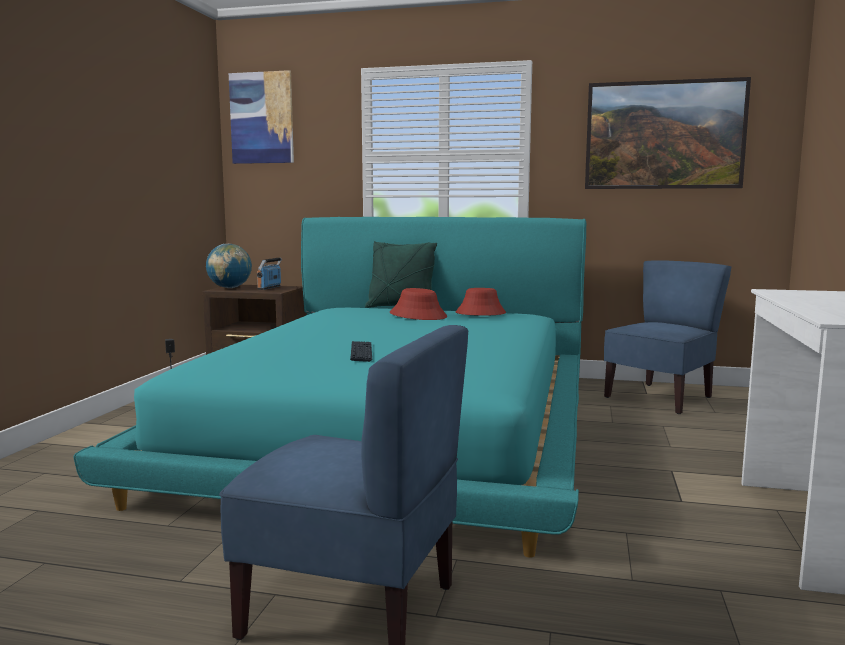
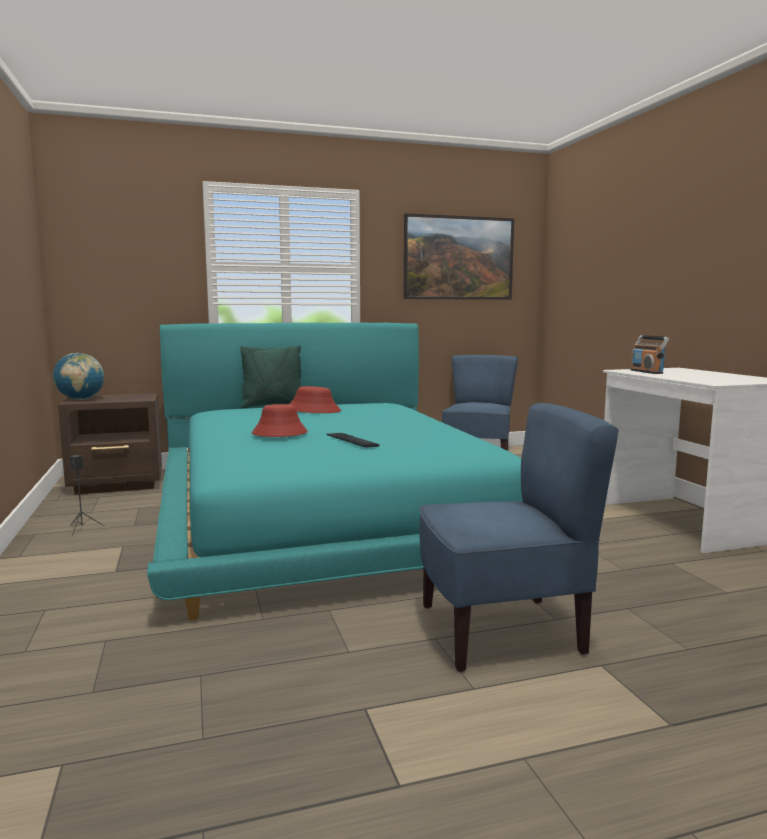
camera: 30 degrees left, 0 degrees up
picture [229,70,294,164] -> none
radio [257,258,282,290] -> radio moved to [630,335,669,374]
red hat [456,288,506,316] -> red hat moved to [252,404,308,437]

